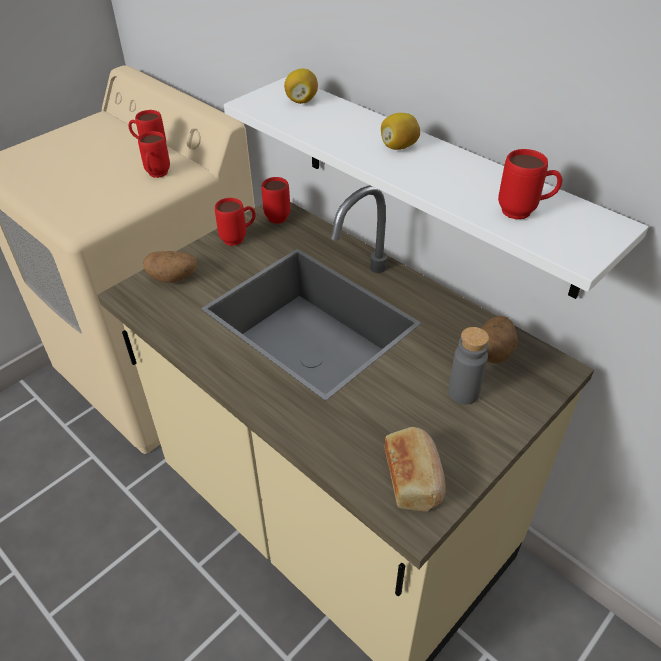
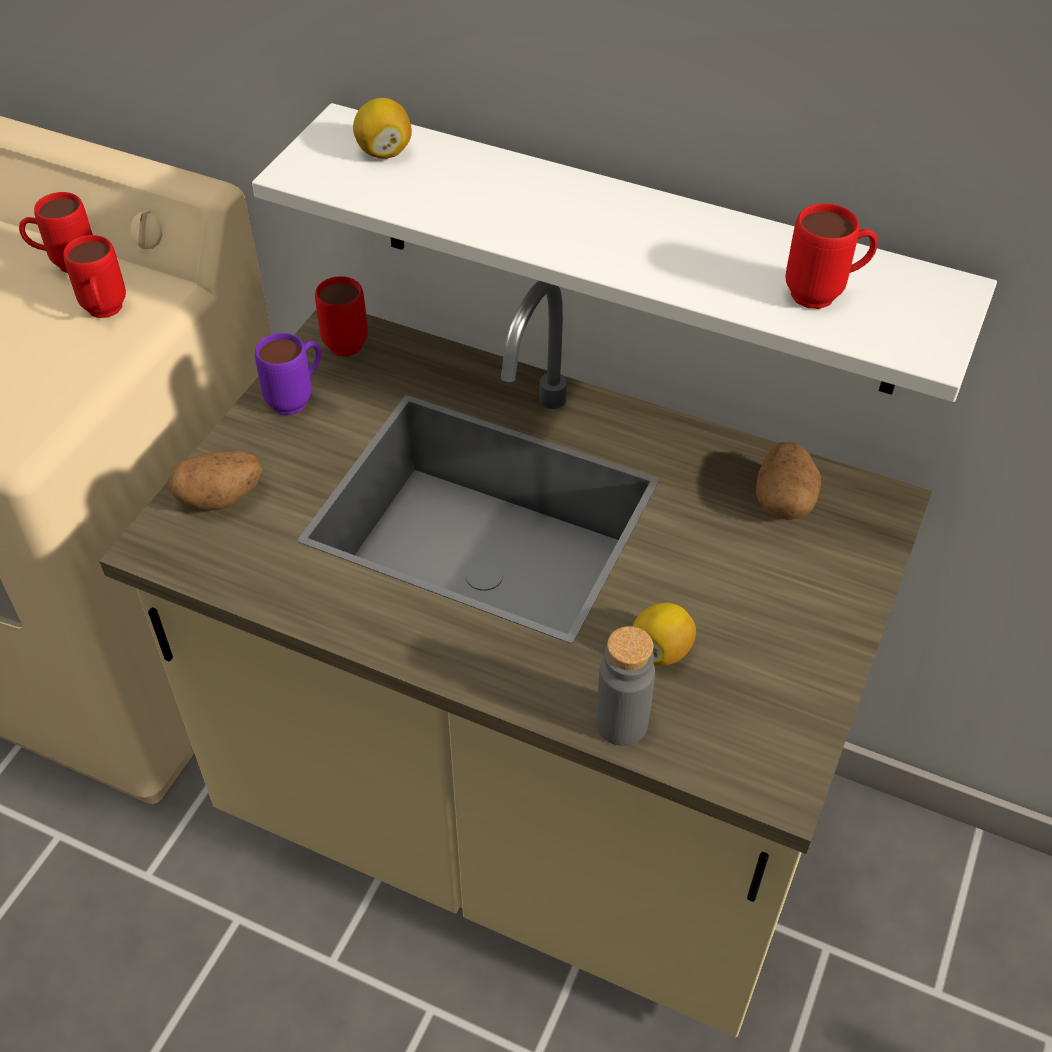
camera: 20 degrees left, 5 degrees up
red mug [215,198,256,246] -> purple mug [255,333,321,415]
lemon [381,113,420,150] -> lemon moved to [633,603,696,666]
bread [385,427,446,512] -> none
grey bottle [448,327,489,405] -> grey bottle moved to [596,626,655,746]

